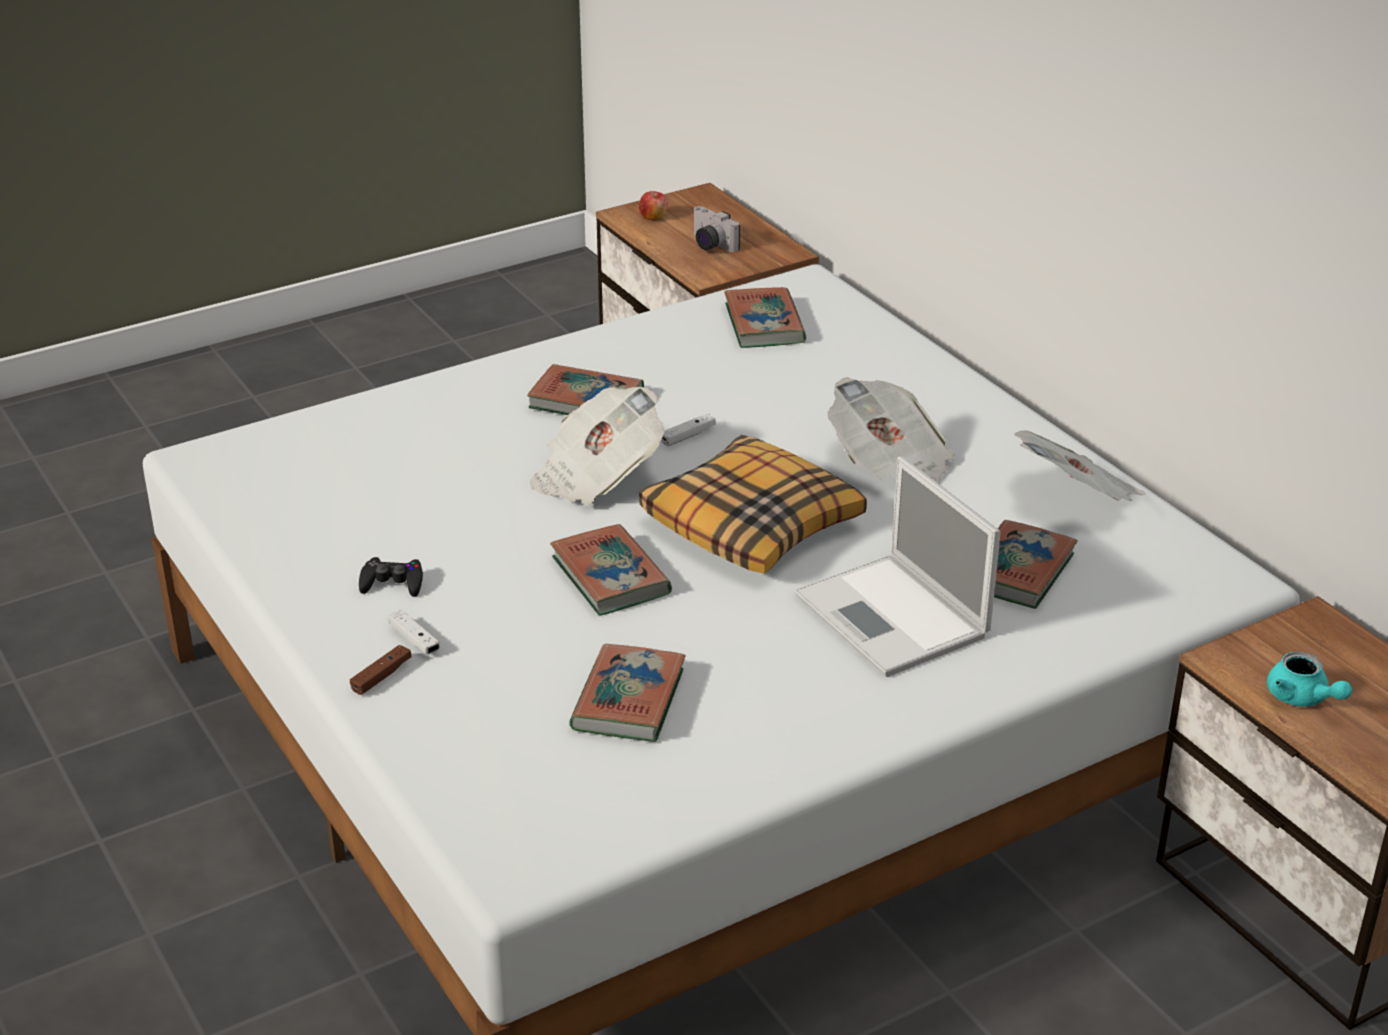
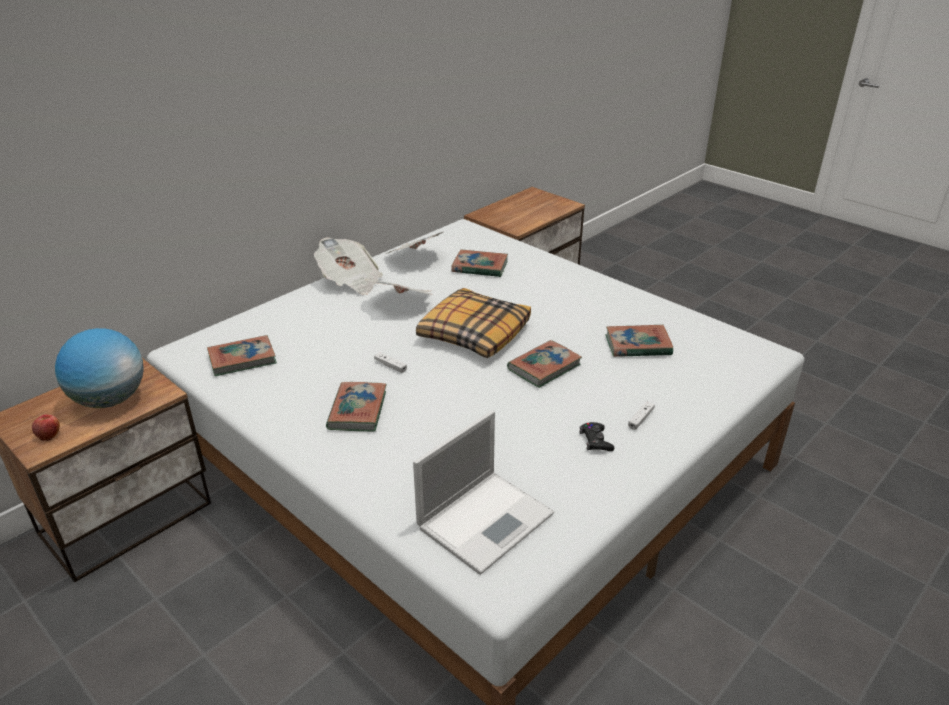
camera: 105 degrees left, 0 degrees up
brown game controller [350,645,412,695] -> none
newspaper [530,387,664,505] -> newspaper moved to [314,237,383,295]
camera [693,206,740,252] -> globe [55,328,143,408]
laptop [795,456,1001,677] -> laptop moved to [413,410,554,575]
turquoise teapot [1267,652,1352,707] -> none

